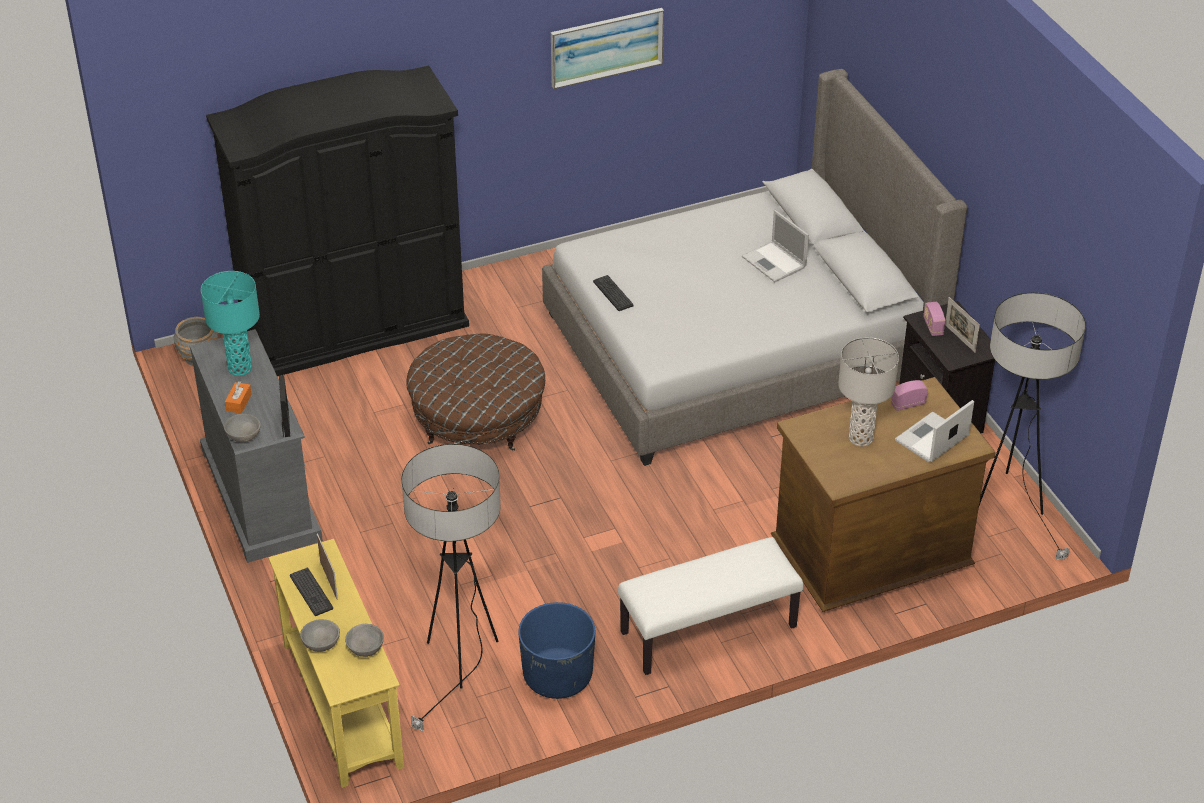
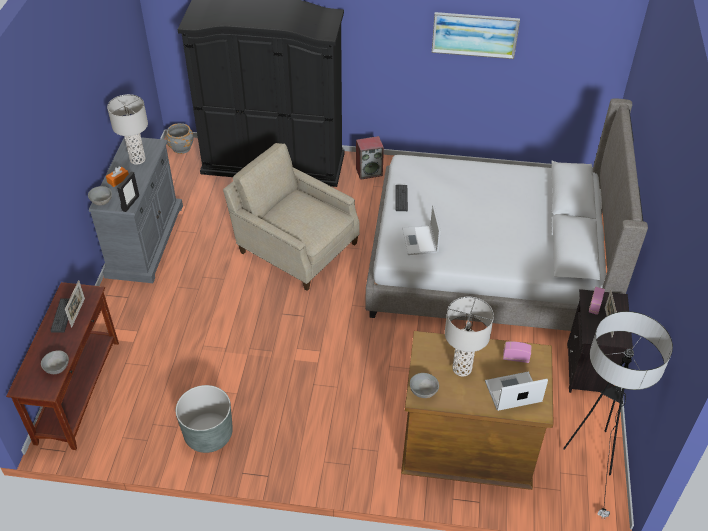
camera: 30 degrees right, 5 degrees up
turquoise table lamp [201,271,260,376] -> white table lamp [107,94,148,165]
yellow console table [268,539,404,788] -> brown console table [6,282,119,450]
grey bowl [300,619,340,652] -> grey bowl moved to [410,373,439,398]
floor lamp [402,444,501,731] -> none
brown ottoman [406,334,545,451] -> beige armchair [223,143,360,291]
blue planter [518,602,595,699] -> grey planter [176,385,233,453]
white bench [618,537,803,675] -> none
laptop [742,210,809,282] -> laptop moved to [402,204,441,255]
none -> speaker [356,136,384,180]

